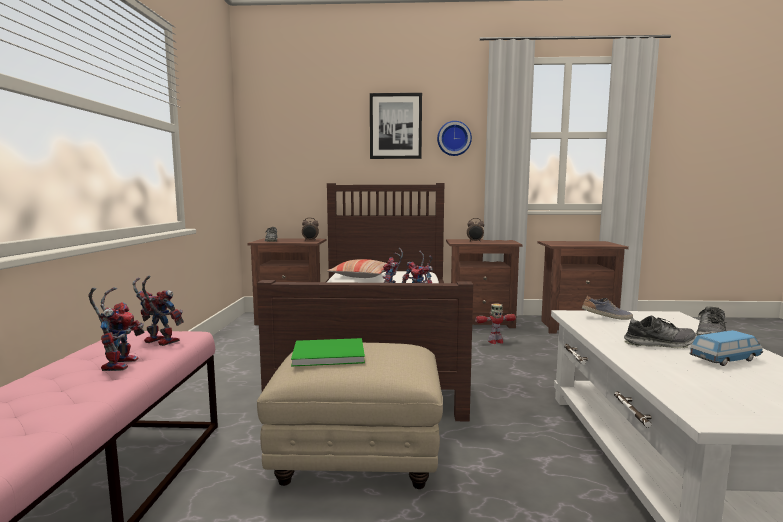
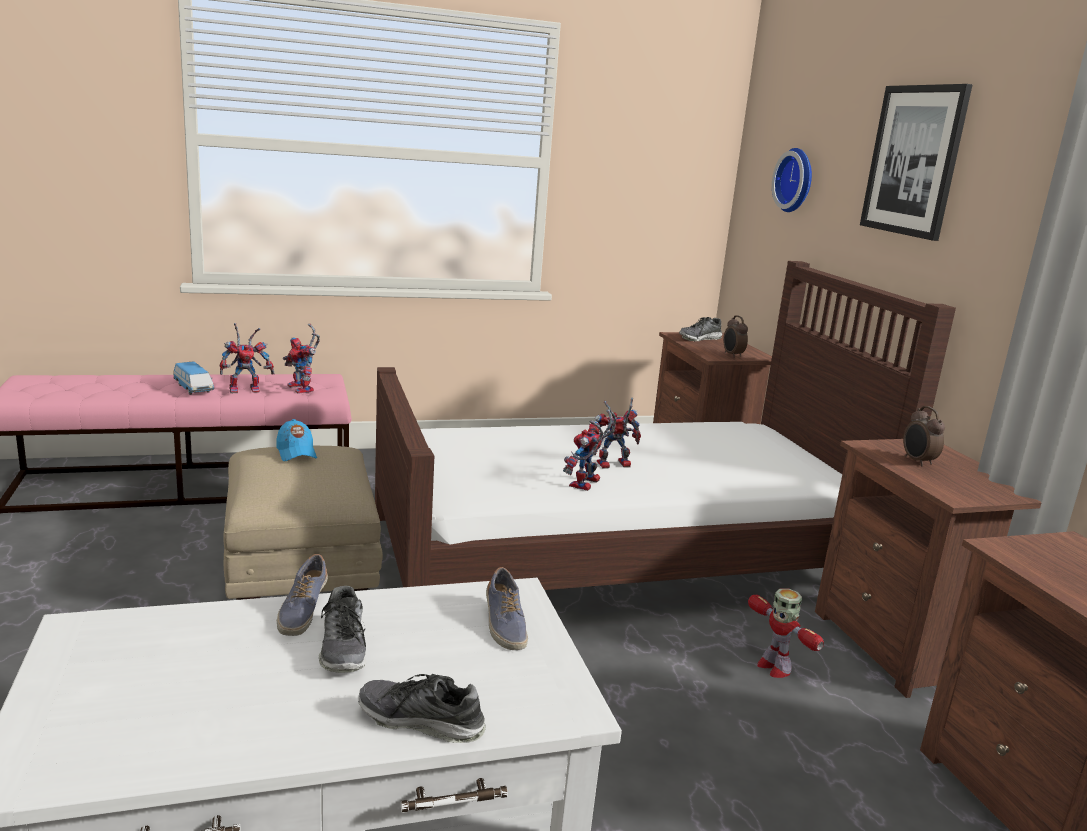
camera: 70 degrees right, 10 degrees up
toy robot [133,276,184,346] -> toy robot turned 135 degrees clockwise [283,323,320,394]
green book [291,338,365,366] -> blue cap [276,419,317,461]
pillow [327,259,387,278] -> none
wall clock [437,121,472,156] -> wall clock moved to [772,148,812,212]
toy car [689,330,763,366] -> toy car moved to [173,362,215,395]
none -> shoe [277,554,328,636]

